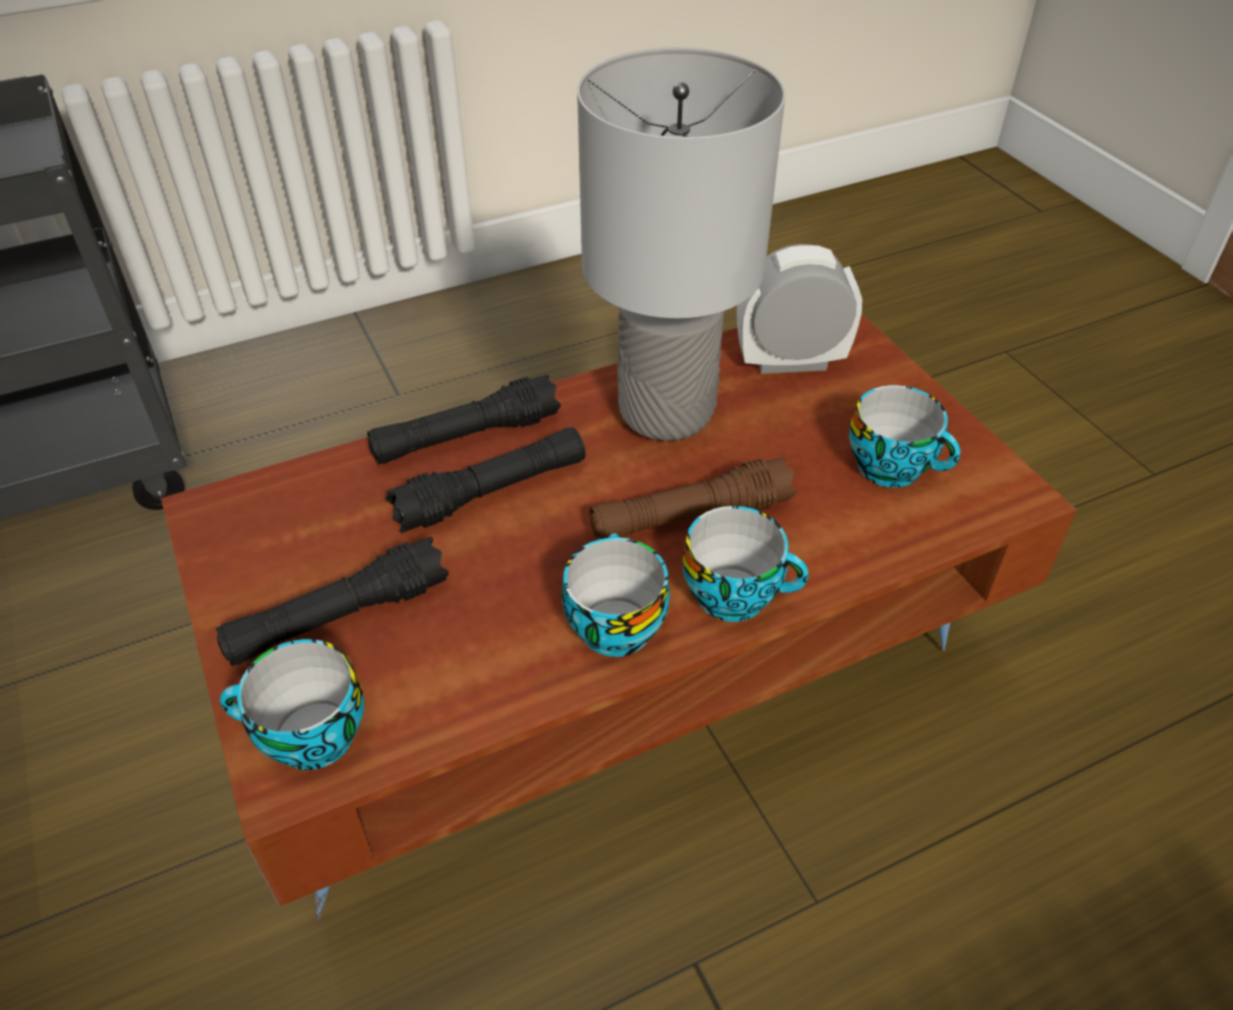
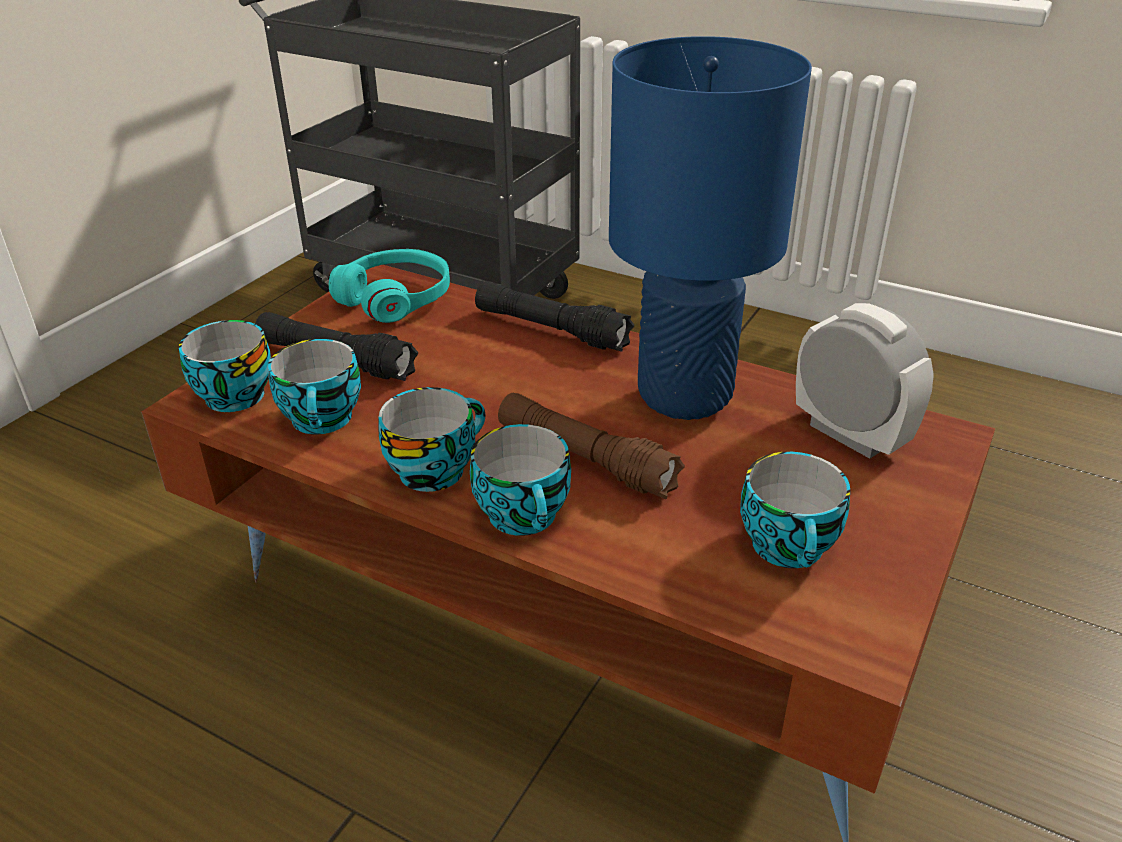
camera: 55 degrees right, 10 degrees down
black flashlight [386,427,586,533] -> none
grey table lamp [577,47,785,441] -> blue table lamp [609,36,812,420]
none -> cup [268,339,361,435]
none -> turquoise headphones [329,249,450,323]

